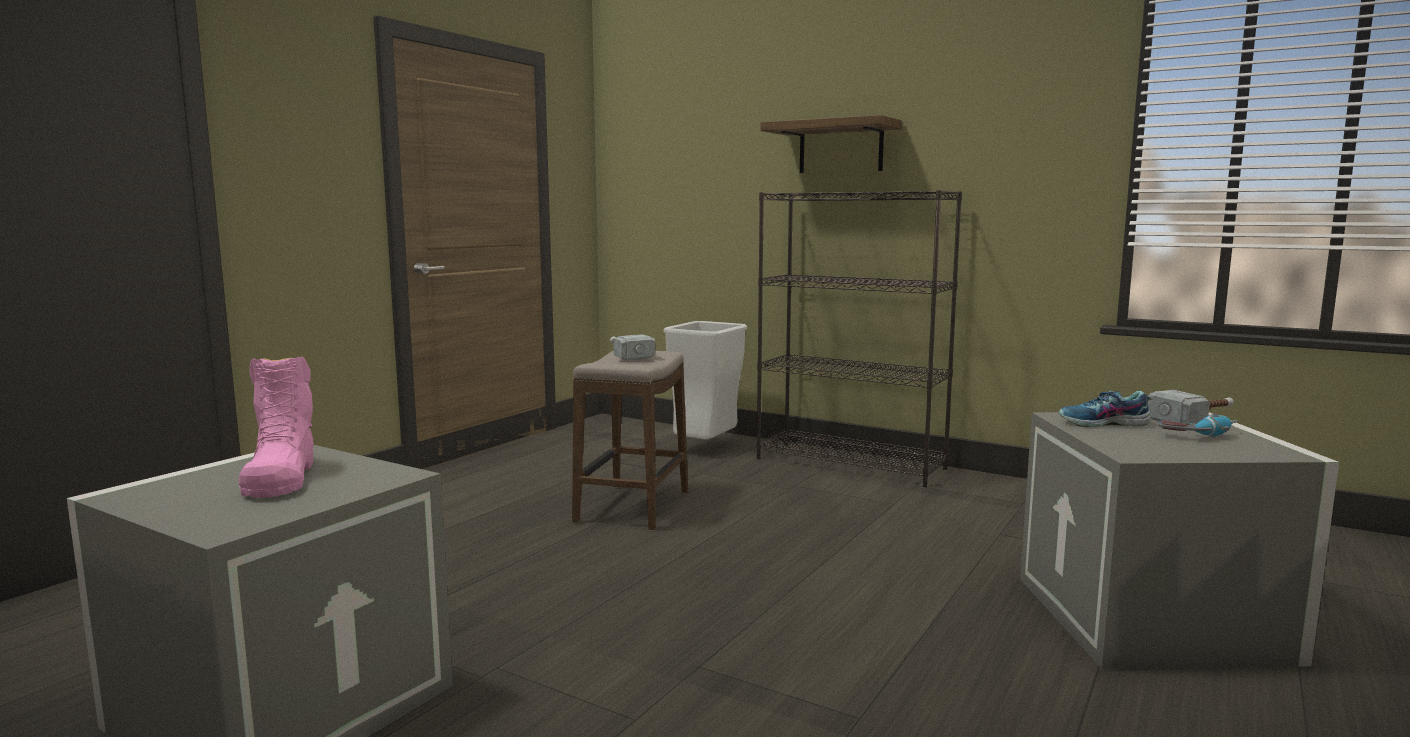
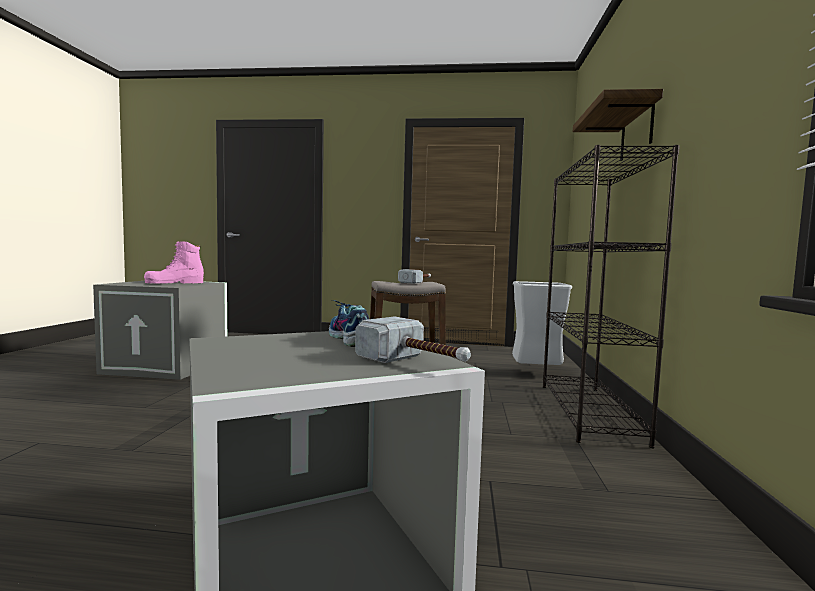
camera: 65 degrees right, 5 degrees down
power drill [1159,414,1238,437] -> none

